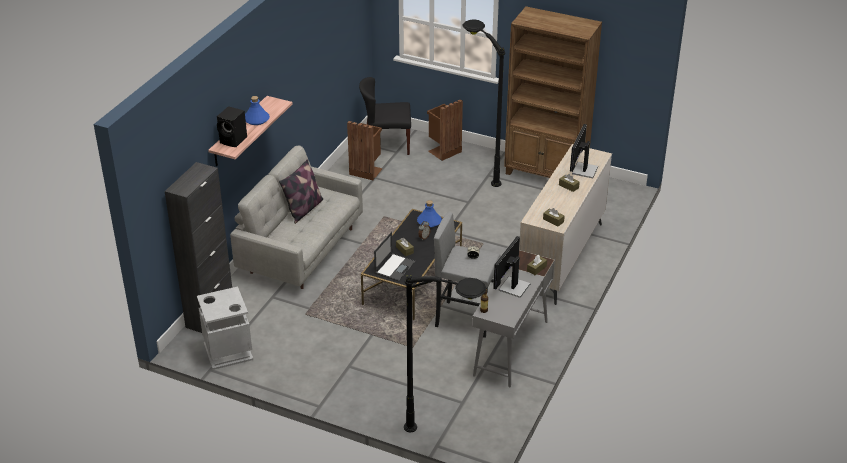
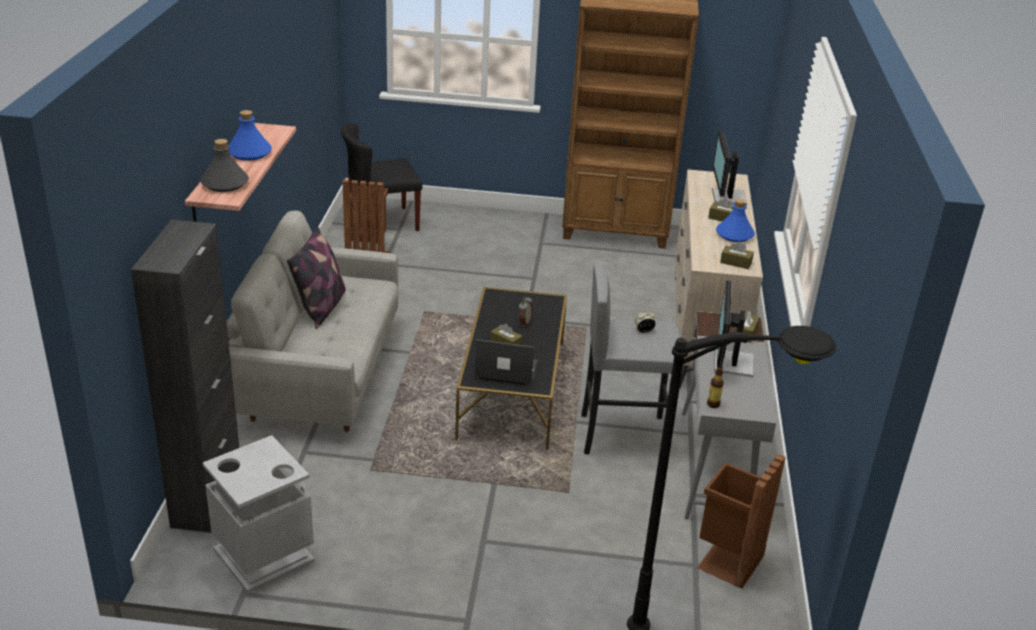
camera: 20 degrees left, 5 degrees down
black speaker [217,106,247,147] -> grey bottle [200,139,249,192]
laptop [374,232,416,282] -> laptop turned 90 degrees counterclockwise [474,339,538,387]
blue bottle [417,200,442,228] -> blue bottle moved to [716,199,755,242]
brown trash can [427,99,463,161] -> brown trash can moved to [697,454,786,589]
black floor lamp [463,20,505,187] -> none

